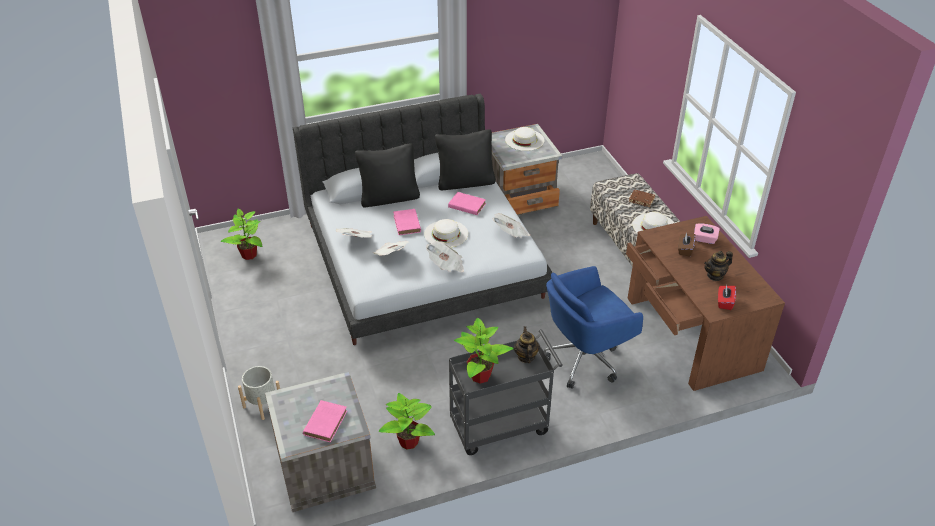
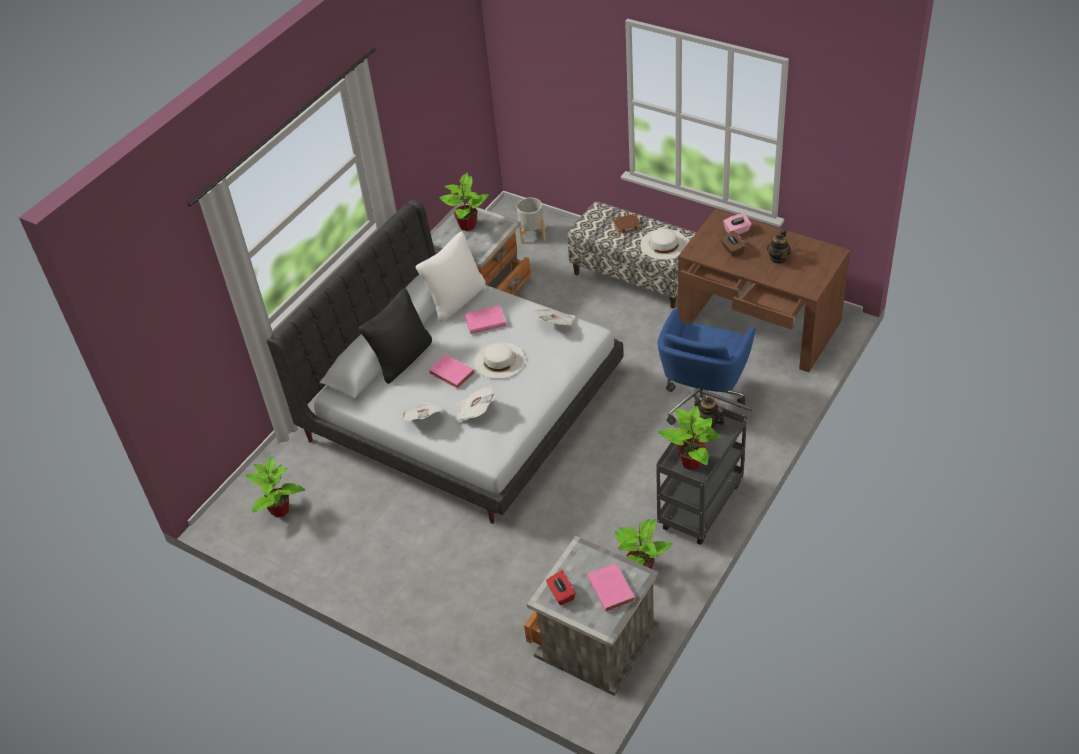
camera: 35 degrees left, 5 degrees up
grey planter [238,366,280,420] -> grey planter moved to [517,197,546,243]
newspaper [426,241,464,272] -> none
black pillow [435,129,496,190] -> white pillow [416,231,486,322]
white hat [505,127,544,151] -> potted plant [439,173,489,231]
red tissue box [718,284,736,310] -> red tissue box moved to [546,570,576,605]

